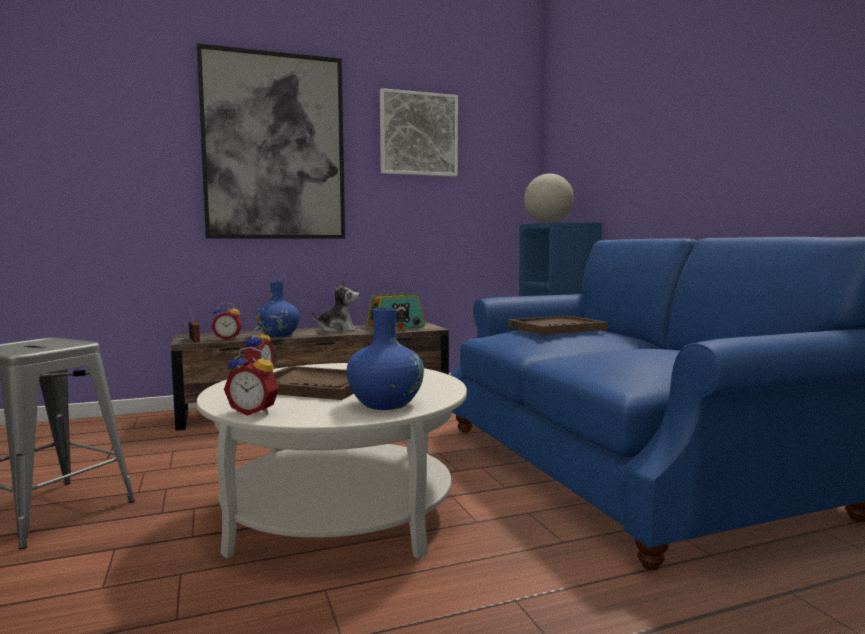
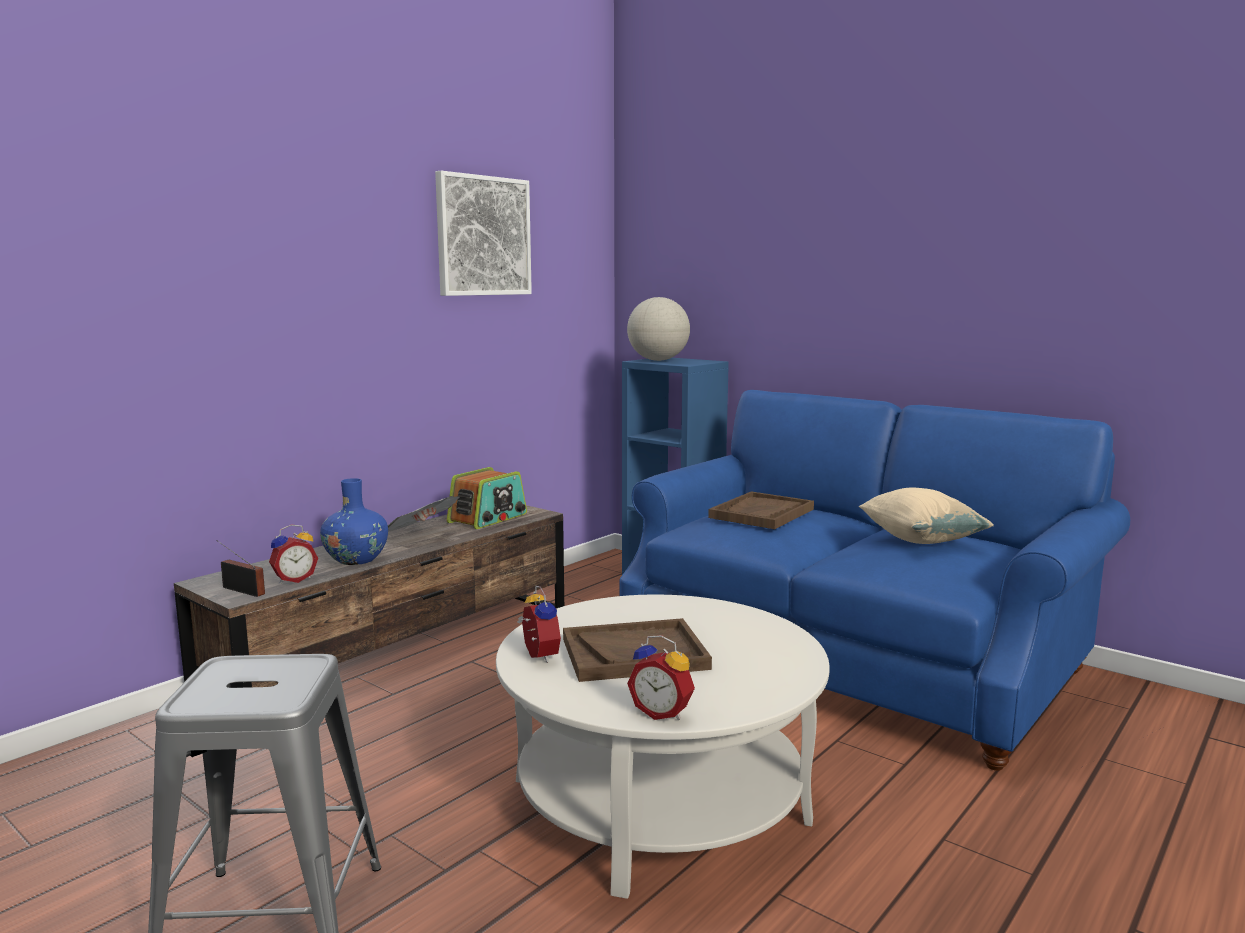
camera: 30 degrees left, 5 degrees up
picture [196,43,345,239] -> none
alarm clock [224,347,279,416] -> alarm clock turned 45 degrees clockwise [627,635,695,720]
plush toy [311,280,360,333] -> newspaper [388,496,460,532]
blue vase [347,308,424,410] -> none
none -> beige pillow [859,488,994,544]

